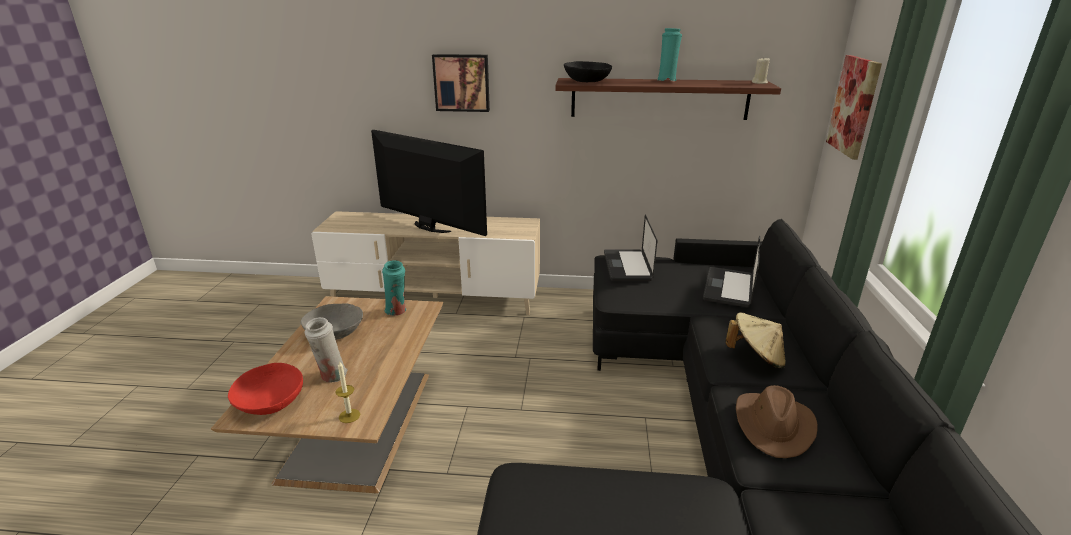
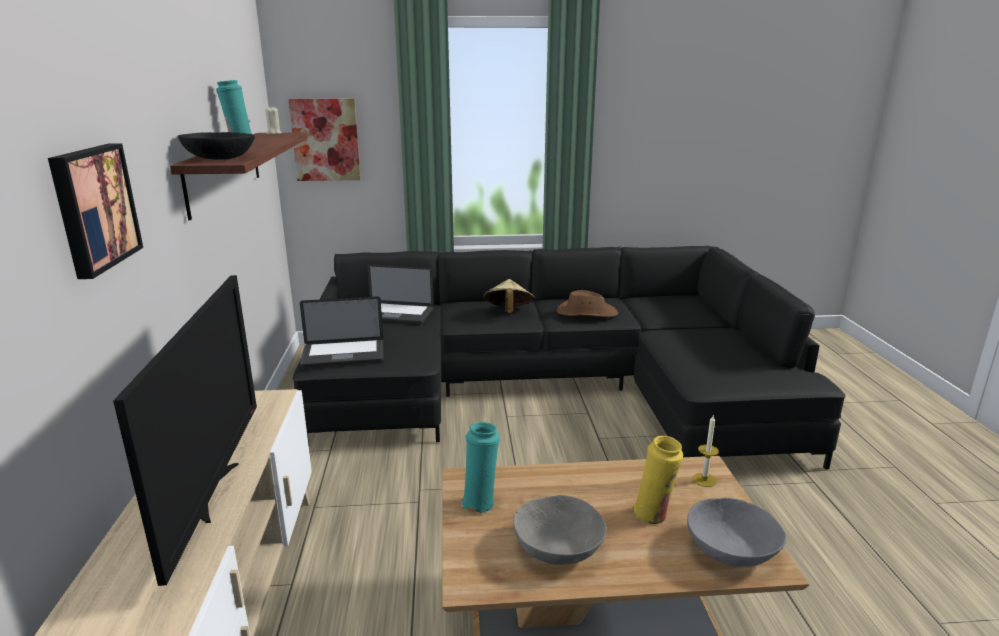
camera: 100 degrees left, 5 degrees down
red bowl [228,363,303,415] -> grey bowl [687,498,786,567]
white vase [305,317,348,383] -> yellow vase [633,436,683,524]
television [371,130,487,236] -> television turned 150 degrees clockwise [113,275,257,586]

